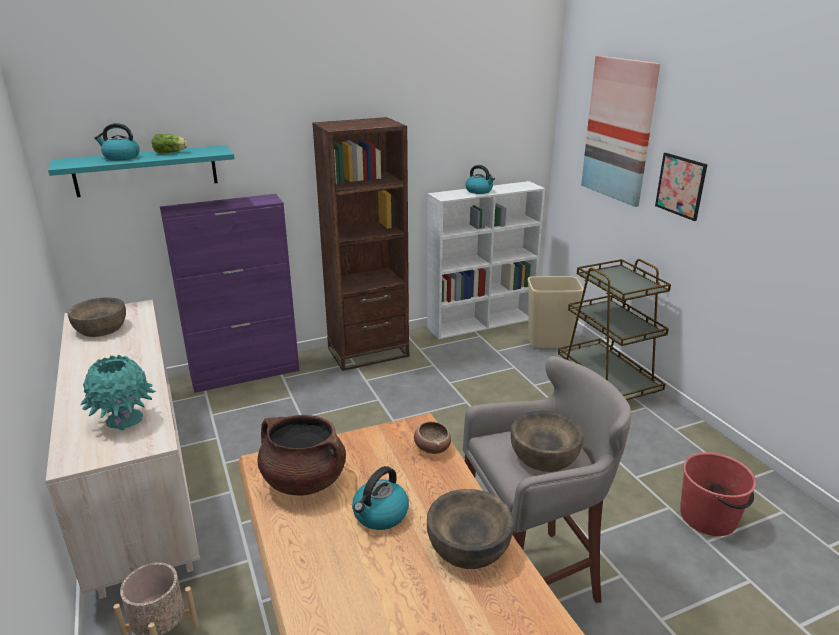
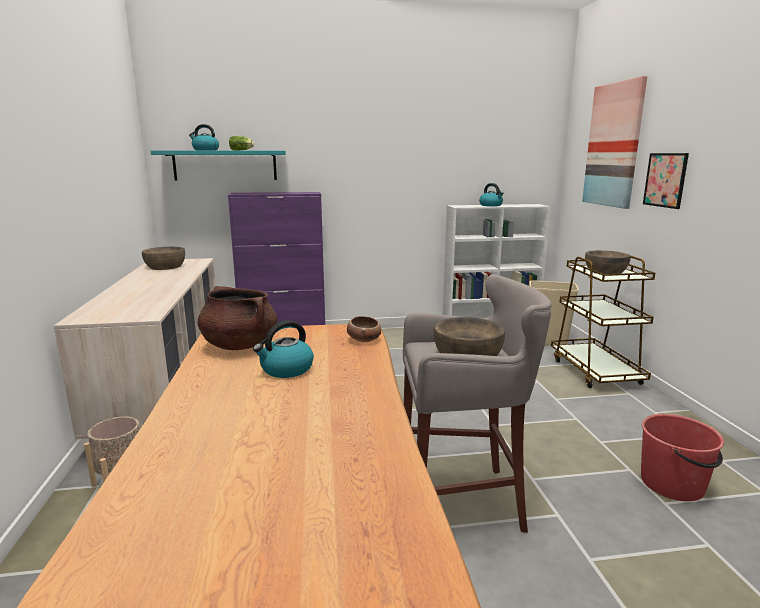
camera: 15 degrees right, 10 degrees down
turquoise vase [80,355,156,431] -> none
brown bookcase [312,117,409,371] -> none
brown bowl [427,489,514,569] -> brown bowl moved to [585,250,631,274]

